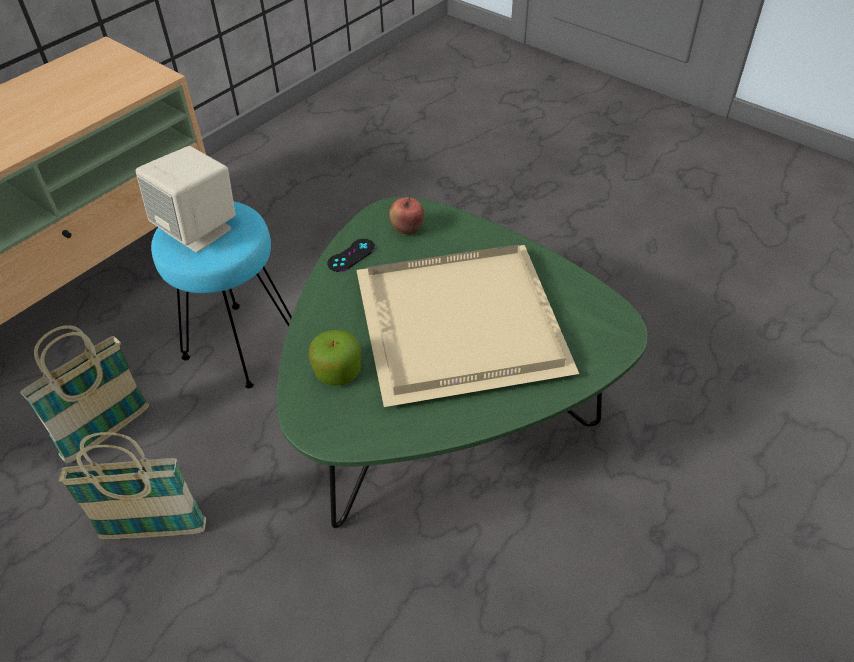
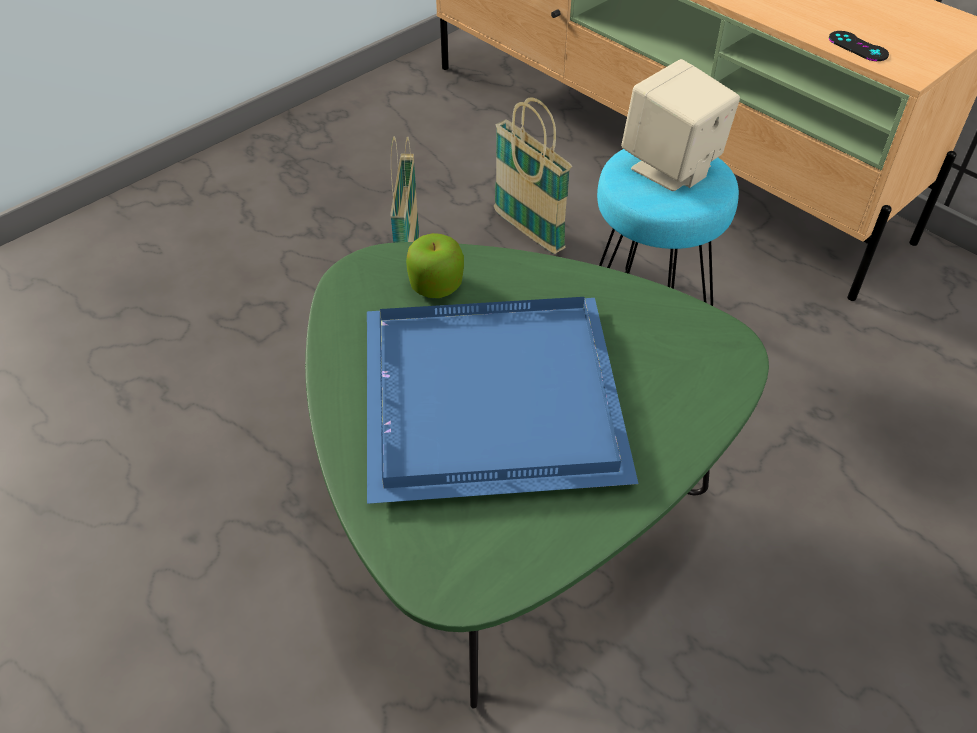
camera: 95 degrees right, 0 degrees up
black game controller [327,239,375,272] -> black game controller moved to [829,31,889,61]
beige tray [356,244,579,407] -> blue tray [367,297,639,504]
apple [389,197,424,234] -> none

